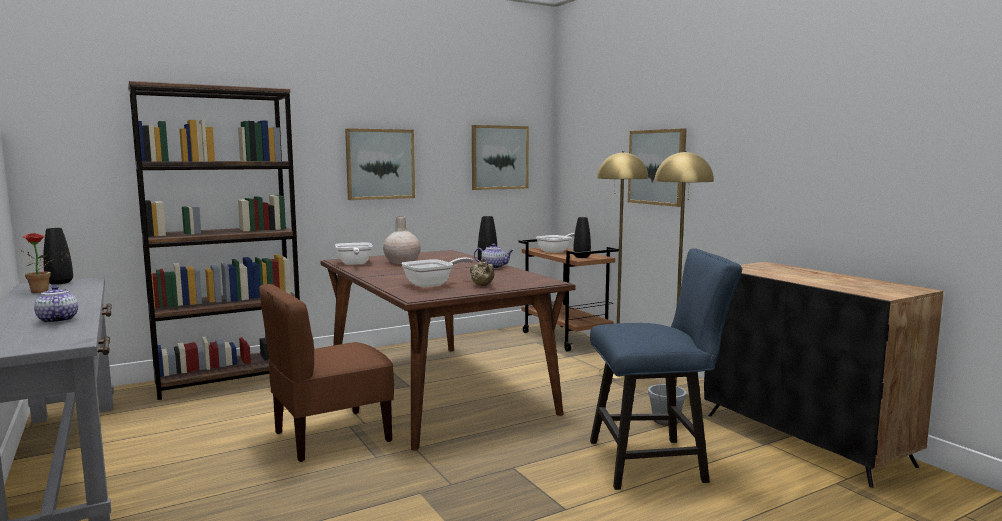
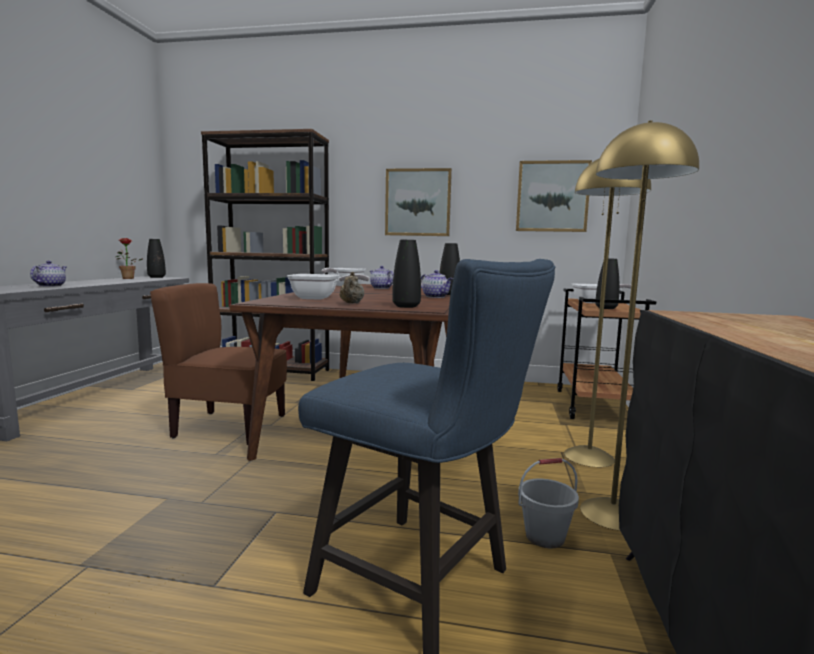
camera: 40 degrees right, 0 degrees up
beige vase [383,216,421,264] -> teapot [370,266,394,289]
picture [628,129,687,207] -> none
none -> black vase [392,240,421,308]

